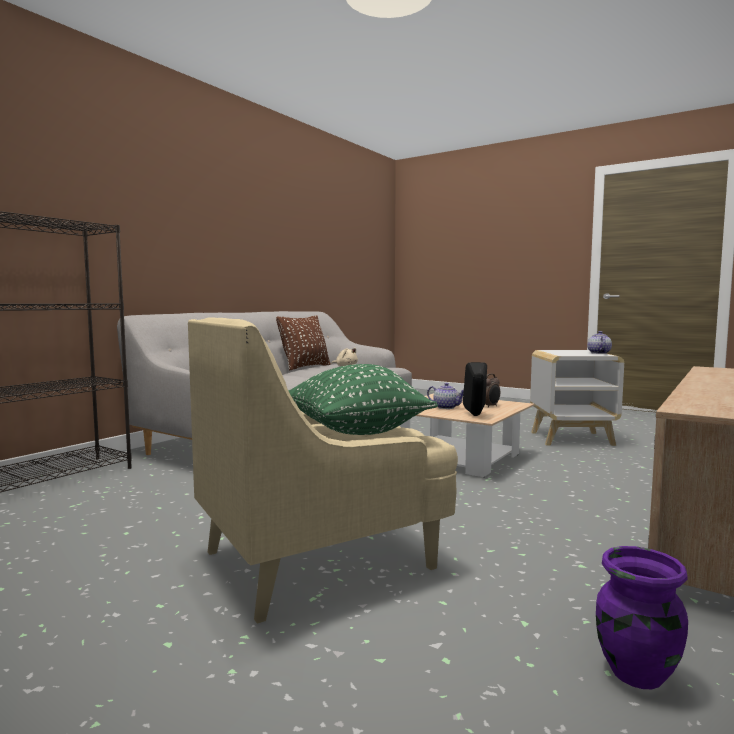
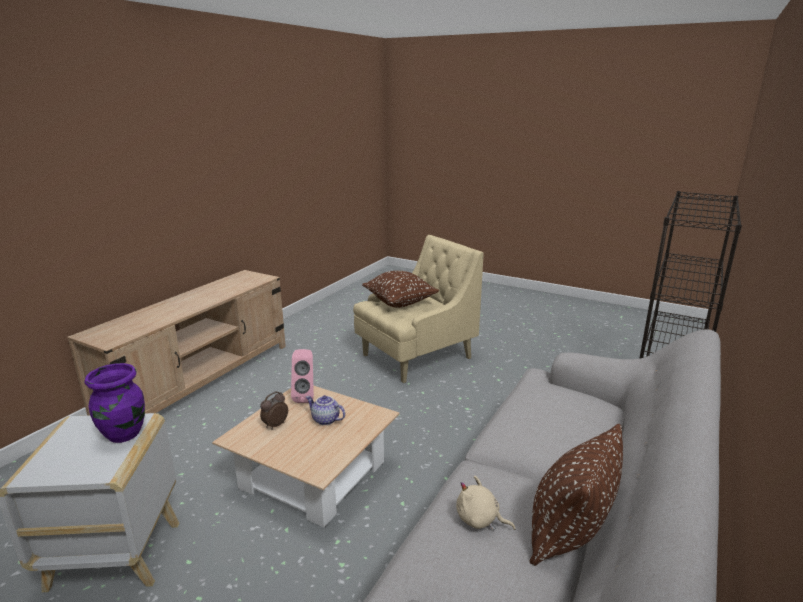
camera: 175 degrees right, 15 degrees up
green pillow [288,364,438,435] -> brown pillow [362,271,439,308]
black speaker [463,362,487,416] -> pink speaker [291,349,314,403]
teapot [587,331,612,354] -> none
purple vase [596,546,688,689] -> purple vase moved to [85,363,145,443]

